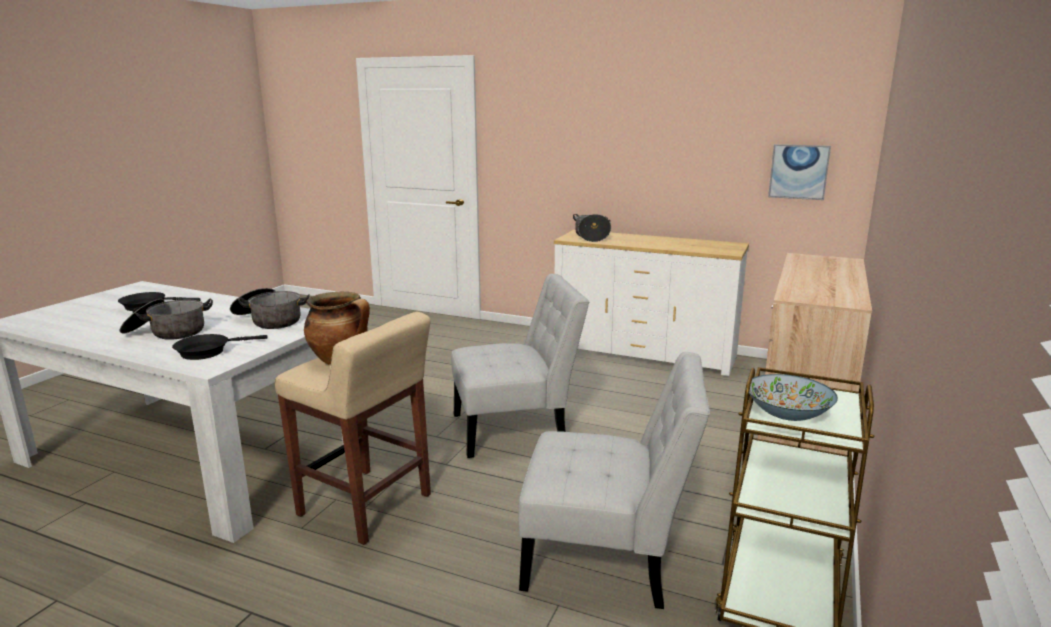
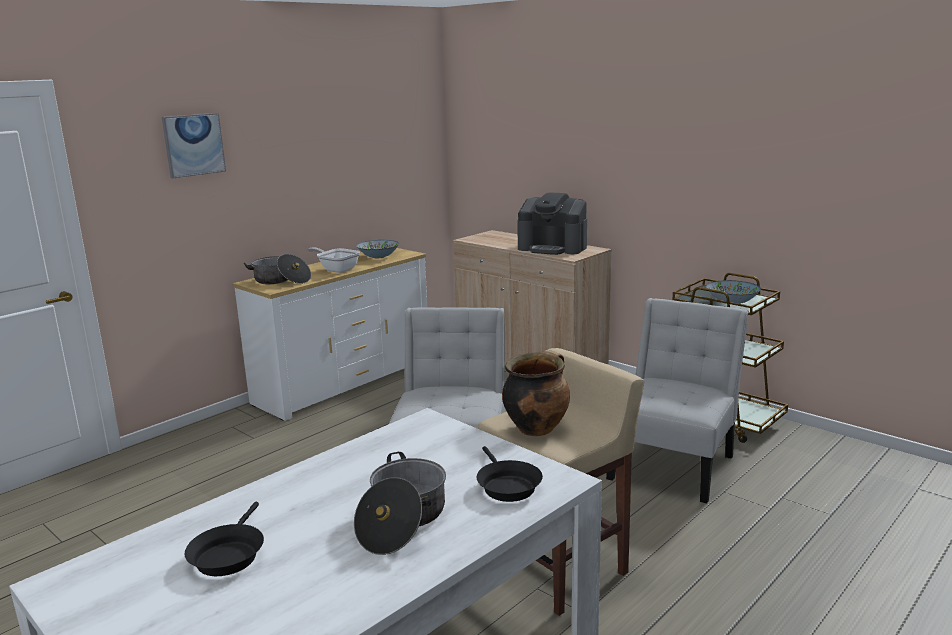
camera: 70 degrees left, 0 degrees up
cooking pot [230,288,310,329] -> none
picture [768,144,831,200] -> picture moved to [162,113,226,178]
none -> frying pan [307,247,360,273]
none -> bowl [356,240,399,258]
none -> coffee machine [517,192,587,255]

